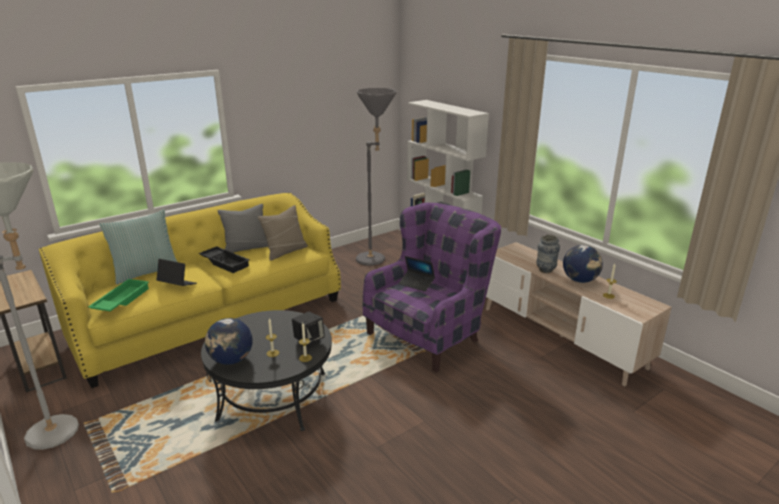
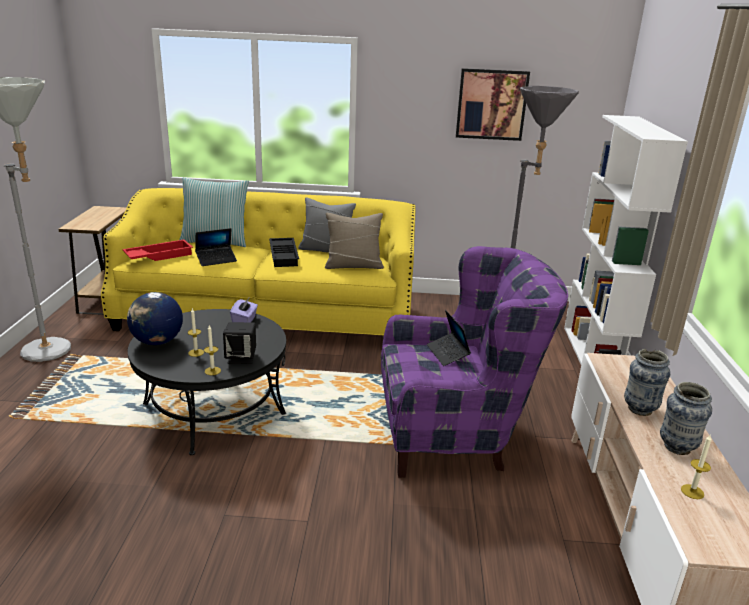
camera: 40 degrees right, 0 degrees up
green tray [88,279,149,311] -> red tray [122,239,193,261]
laptop [156,259,197,286] -> laptop turned 90 degrees clockwise [195,228,237,266]
globe [563,245,603,283] -> vase [660,382,712,455]
none -> purple tissue box [230,298,258,322]
none -> picture [456,68,530,141]

